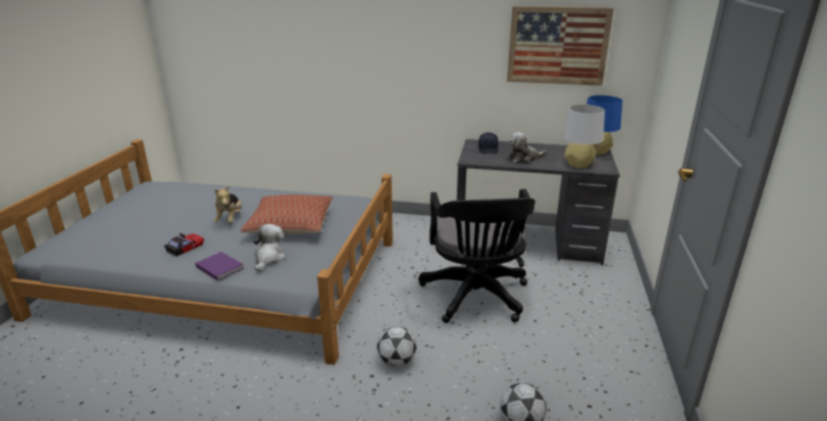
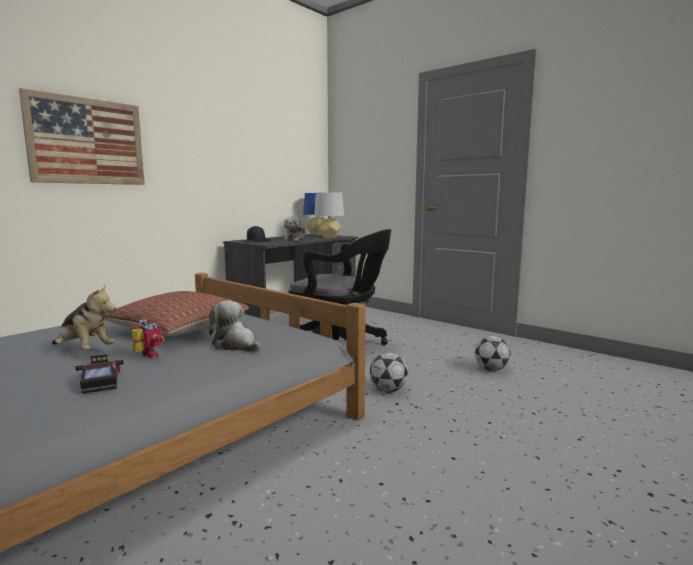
camera: 60 degrees left, 15 degrees down
purple book [195,252,244,281] -> none
picture [507,6,614,86] -> picture moved to [19,88,145,185]
none -> toy robot [132,319,165,358]

